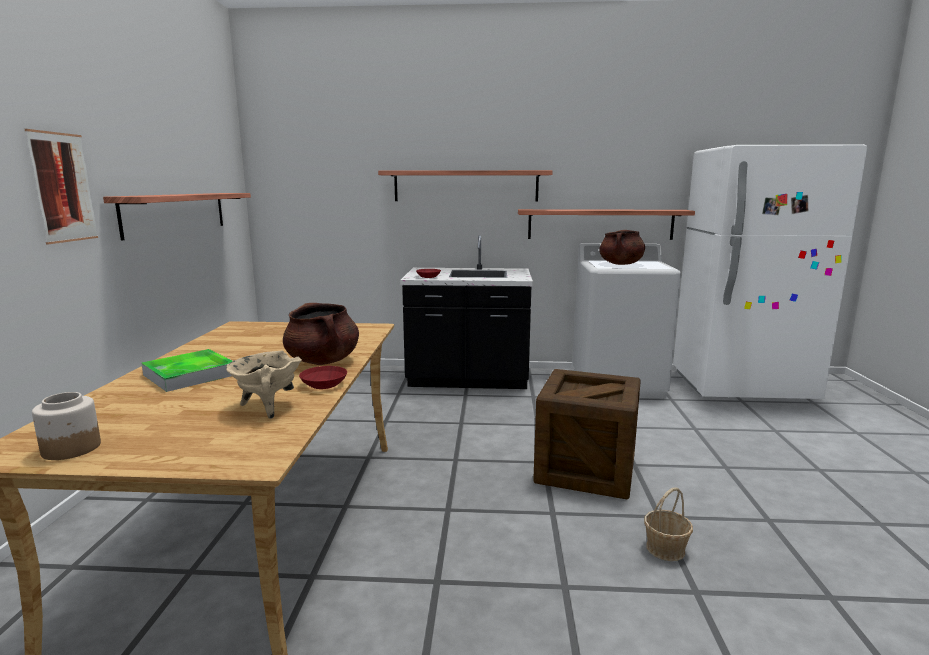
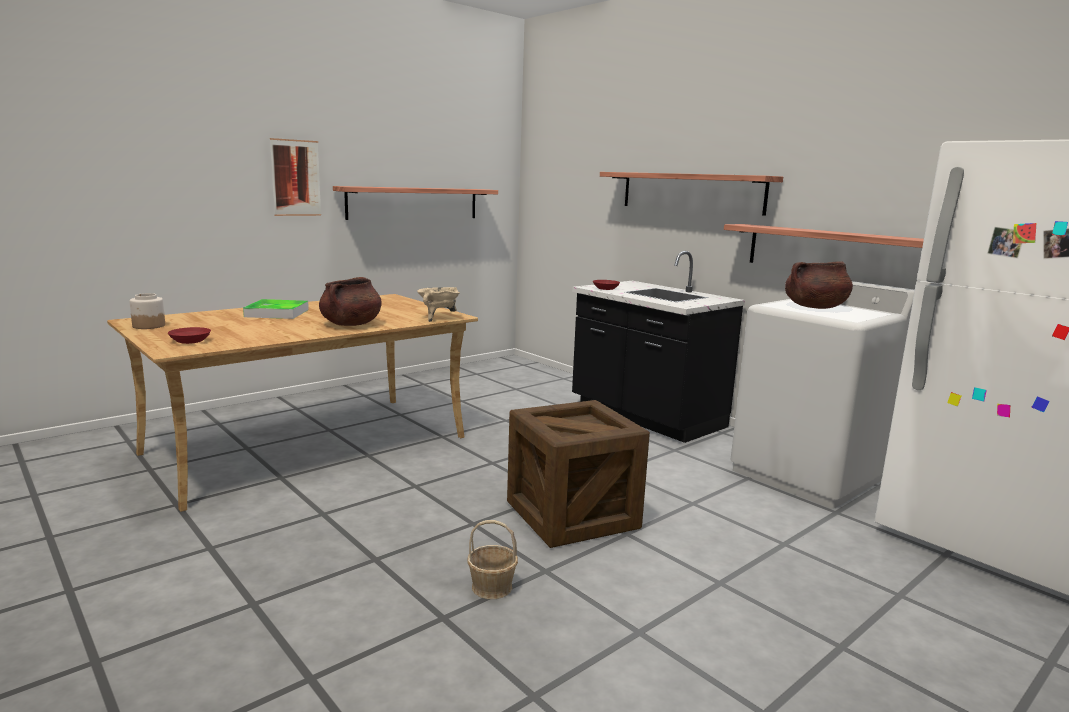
camera: 45 degrees right, 0 degrees up
beige cooking pot [226,351,302,419] -> beige cooking pot moved to [417,287,460,322]
red bowl [299,366,347,389] -> red bowl moved to [168,327,211,344]

